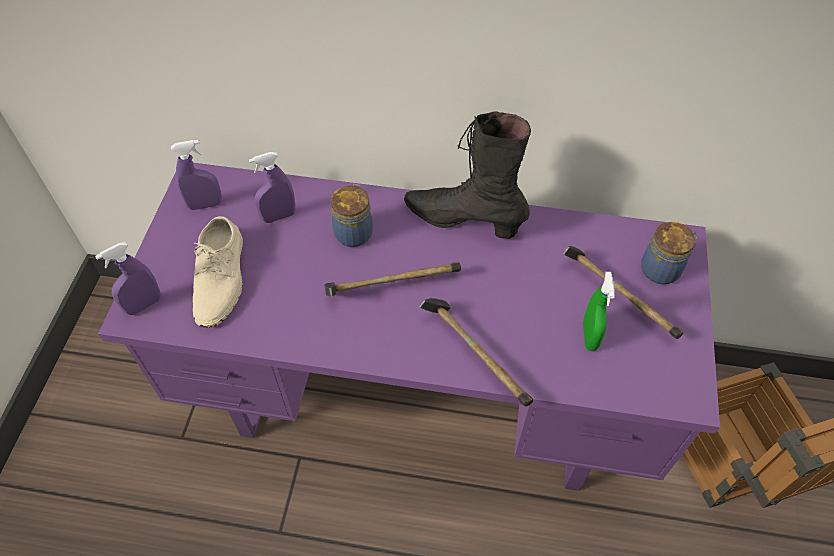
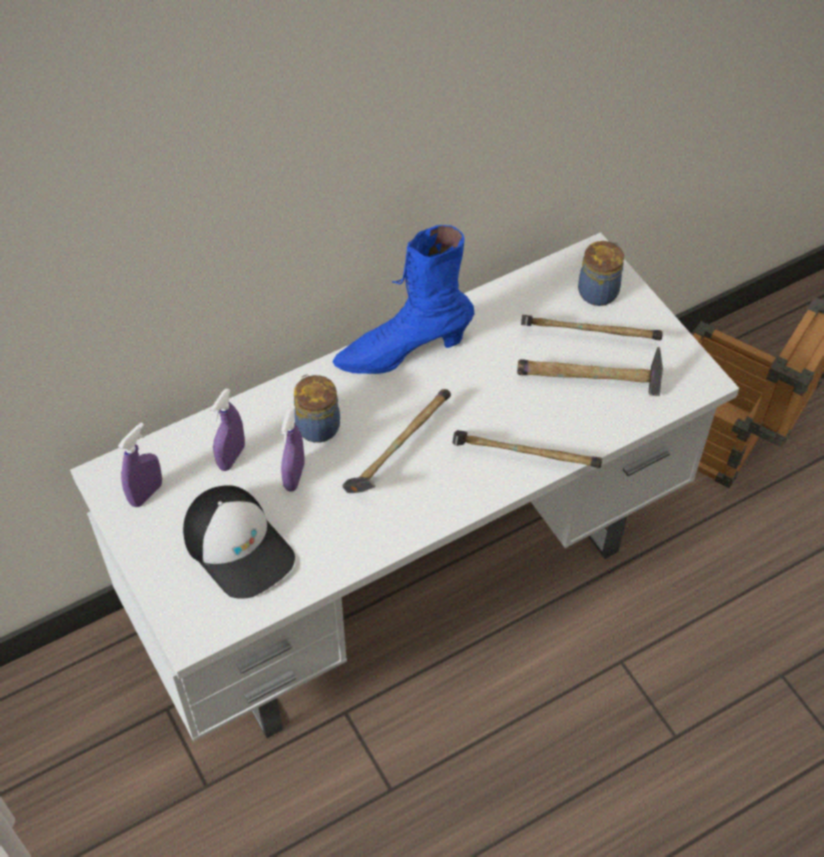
camera: 40 degrees left, 0 degrees up
purple spray bottle [95,242,161,315] -> purple spray bottle moved to [281,408,304,492]
purple desk [98,163,720,491] -> white desk [70,232,739,741]
beige shoe [193,216,243,328] -> cap [183,485,295,599]
black boot [404,112,531,239] -> blue boot [333,225,474,374]
green spray bottle [583,272,615,351] -> hammer [517,347,663,396]

